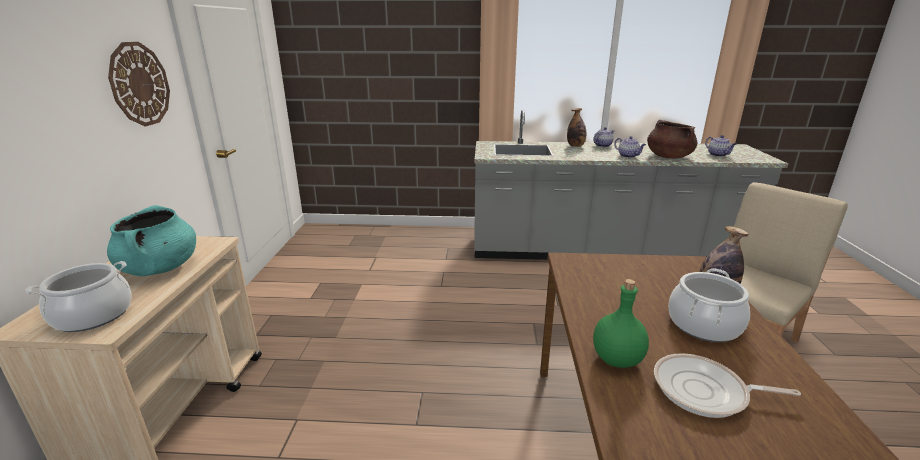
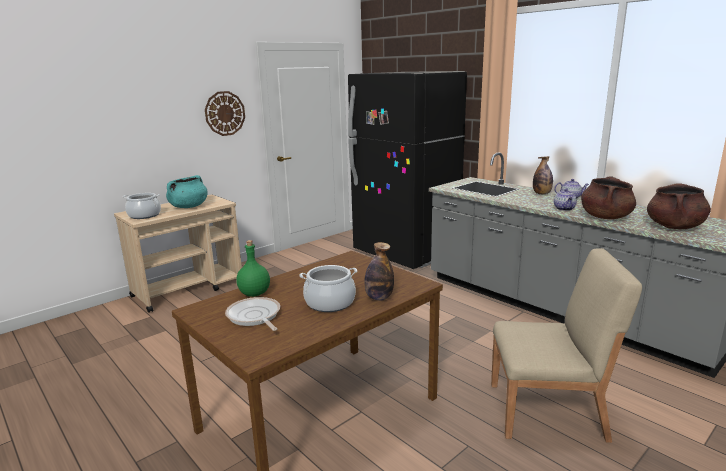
camera: 45 degrees right, 5 degrees down
teapot [705,135,737,157] -> brown cooking pot [647,183,711,229]
none -> black fridge [348,71,467,269]

